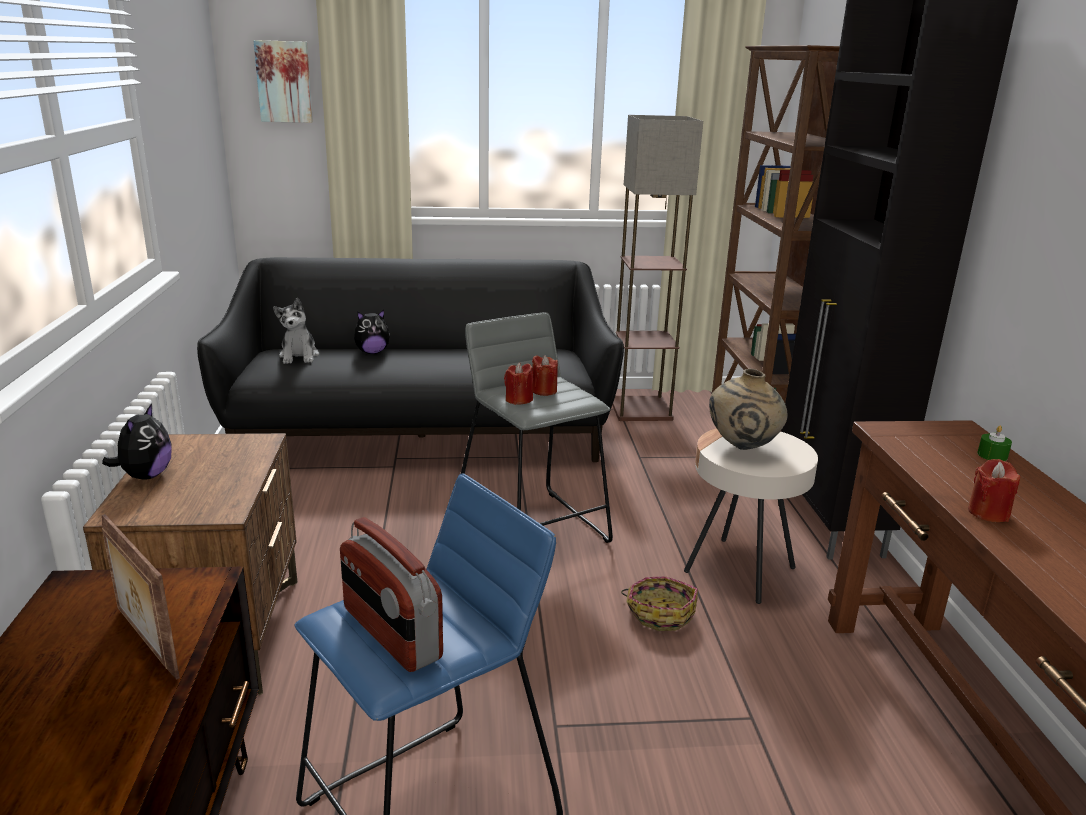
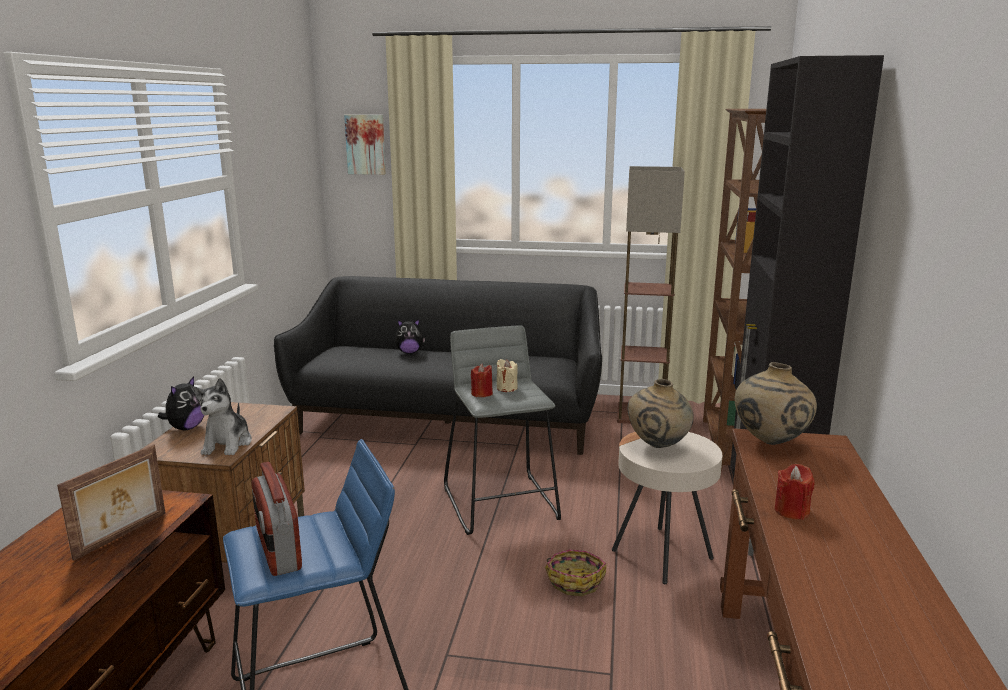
camera: 15 degrees right, 5 degrees down
picture frame [102,514,180,680] -> picture frame turned 120 degrees counterclockwise [57,444,166,561]
plush toy [273,298,319,364] -> plush toy moved to [193,378,252,455]
red candle [532,355,558,396] -> beige candle [496,359,518,392]
green candle [977,426,1012,461] -> none
none -> beige vase [735,362,817,445]

